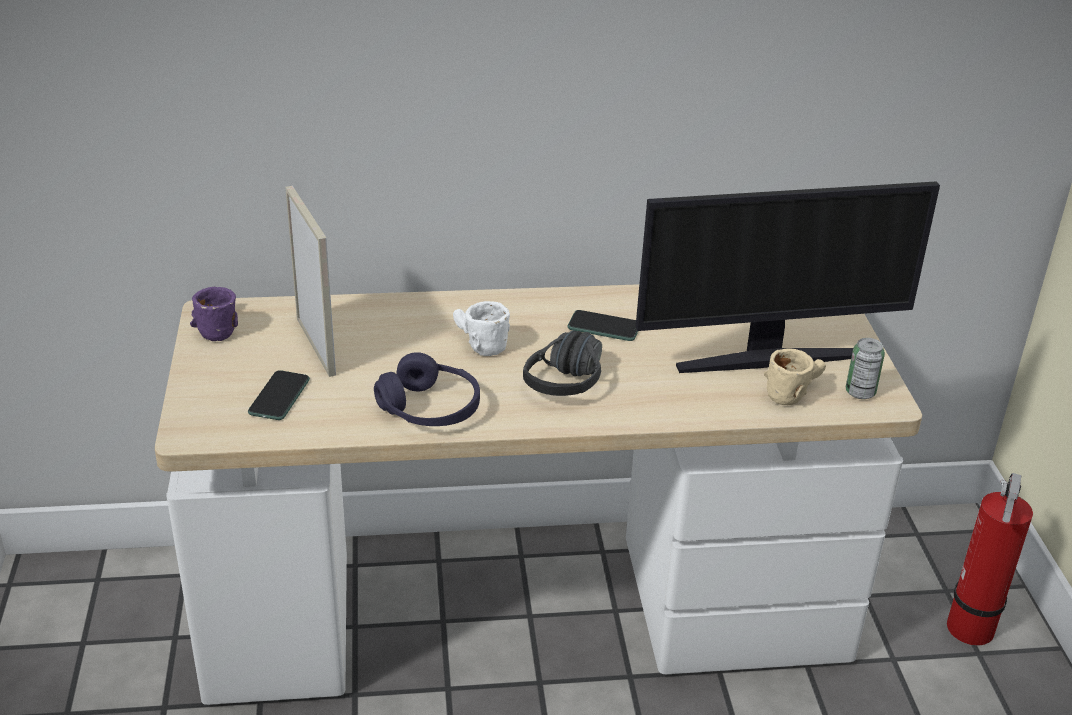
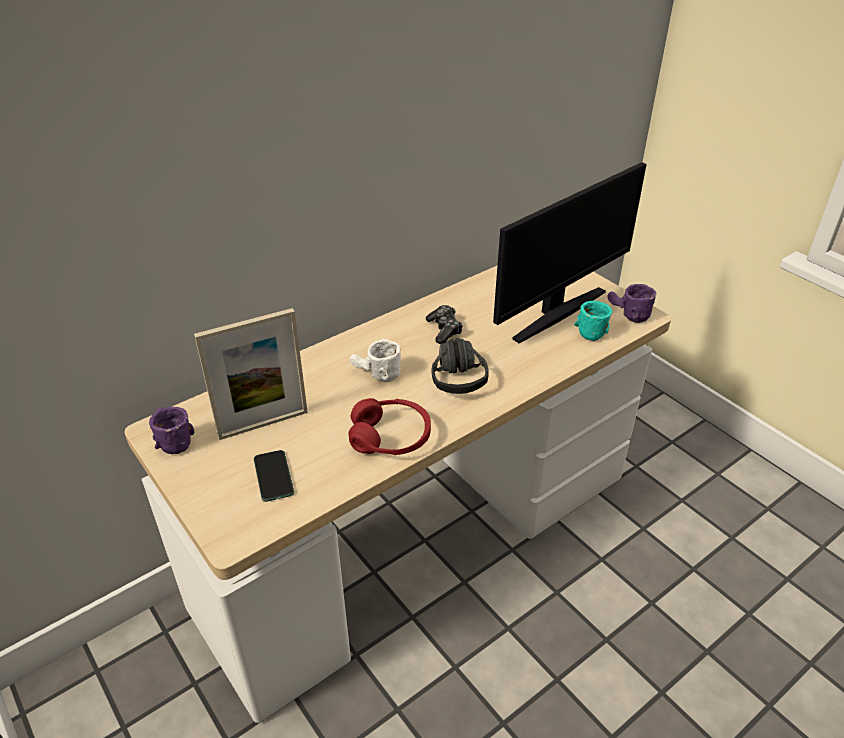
camera: 30 degrees left, 5 degrees up
picture frame [285,186,336,377] -> picture frame turned 120 degrees clockwise [194,308,308,440]
purple headphones [374,352,480,426] -> red headphones [348,398,431,455]
phone [568,310,638,341] -> game controller [426,305,463,344]
beige mug [764,348,826,405] -> turquoise mug [574,301,612,341]
can [846,338,885,399] -> purple mug [607,284,656,323]
fire extinguisher [947,473,1033,646] -> none

